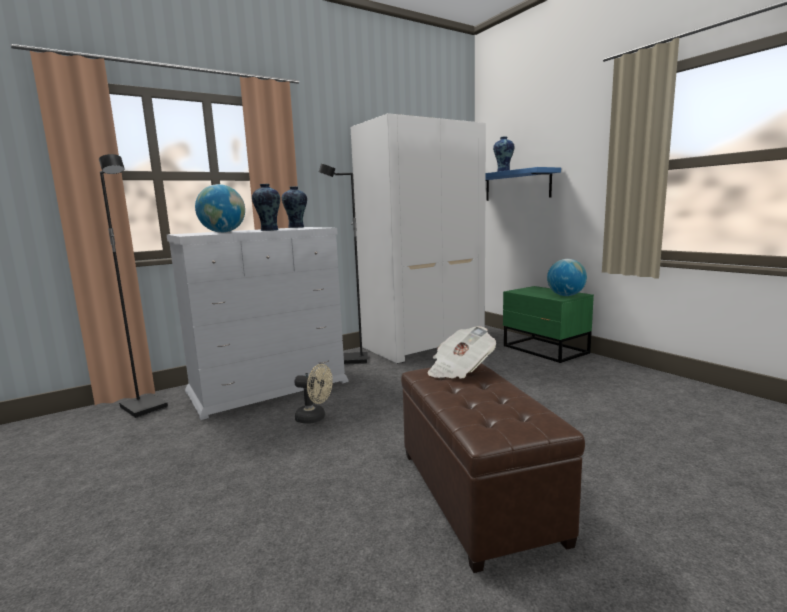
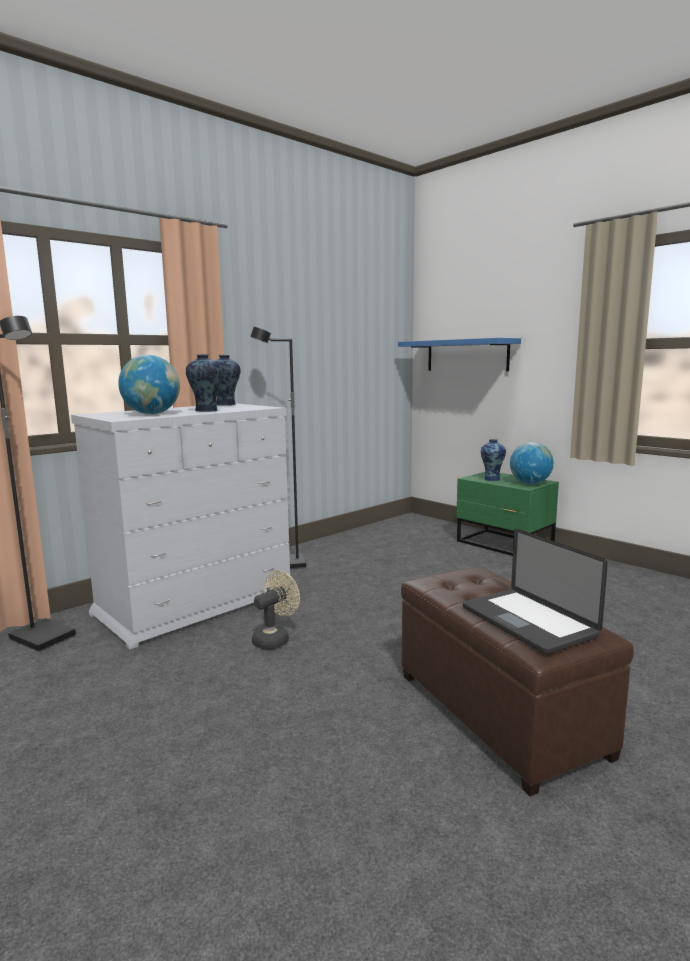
camera: 10 degrees left, 0 degrees up
beige fan [294,364,333,424] -> beige fan turned 60 degrees counterclockwise [252,571,300,650]
white wardrobe [351,113,486,364] -> none
newspaper [428,326,496,379] -> none
vase [493,136,514,172] -> vase moved to [481,439,506,481]
none -> laptop [463,529,608,654]

